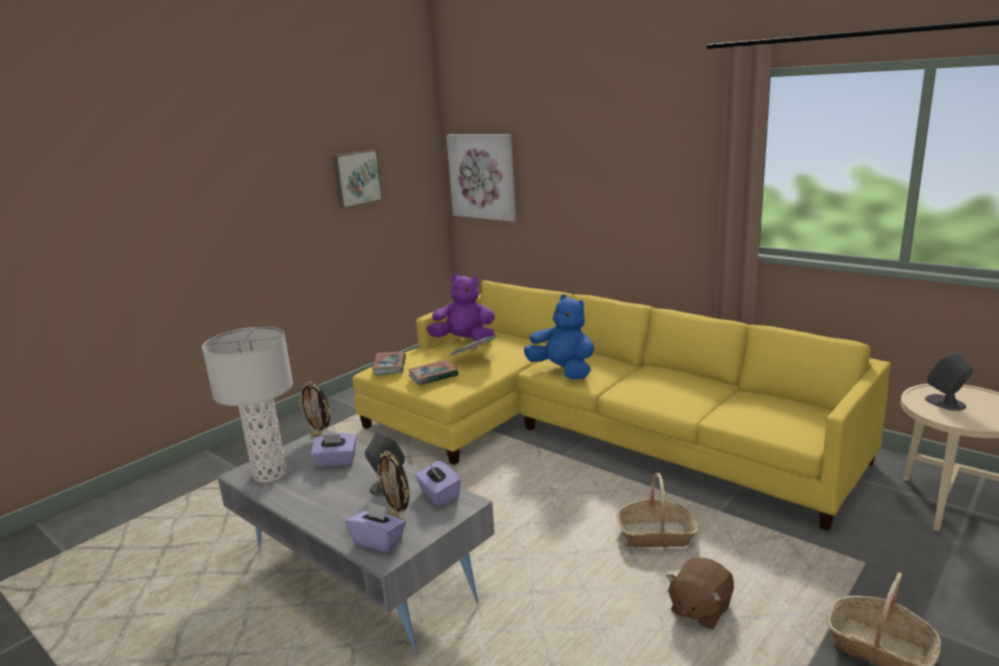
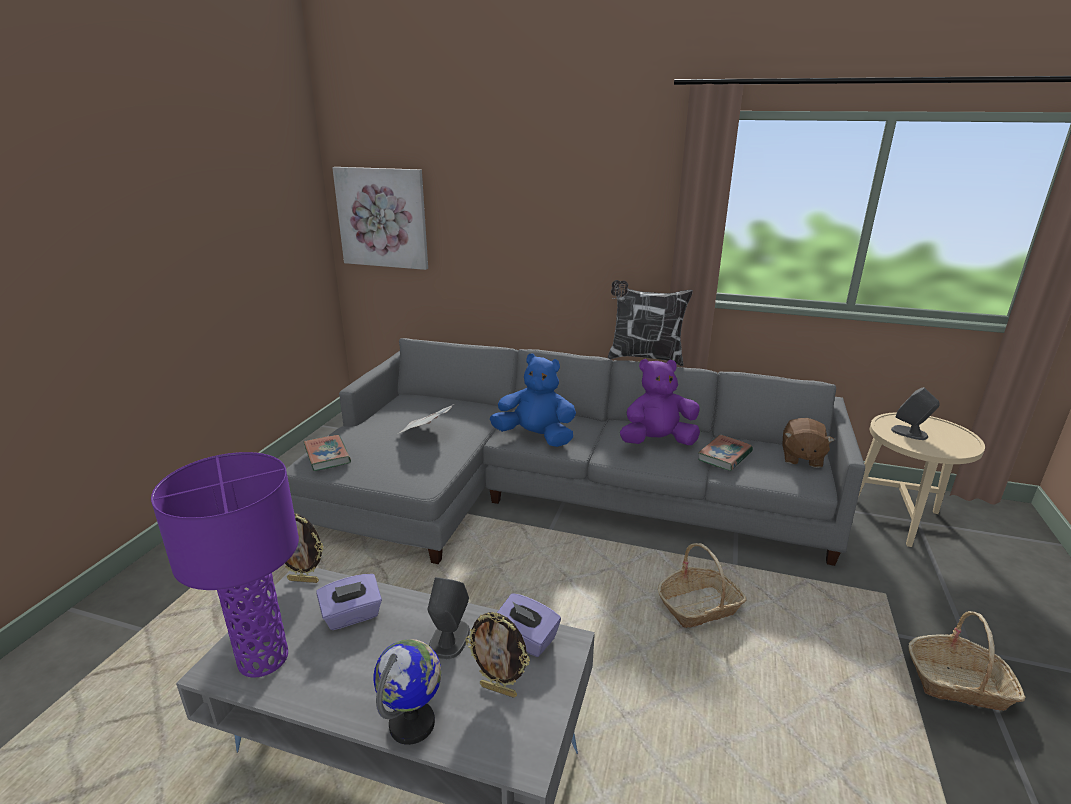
camera: 25 degrees left, 5 degrees up
white table lamp [202,327,293,483] -> purple table lamp [151,452,299,677]
picture [332,149,383,208] -> none
purple tissue box [346,502,406,553] -> none
yellow sofa [352,280,891,530] -> grey sofa [286,338,865,566]
book [408,360,458,385] -> book moved to [698,435,753,471]
purple plush toy [427,274,495,342] -> purple plush toy moved to [620,359,700,445]
brown plush toy [666,557,734,629] -> brown plush toy moved to [782,418,834,468]
none -> globe [374,639,441,745]
none -> pillow [608,280,693,366]

